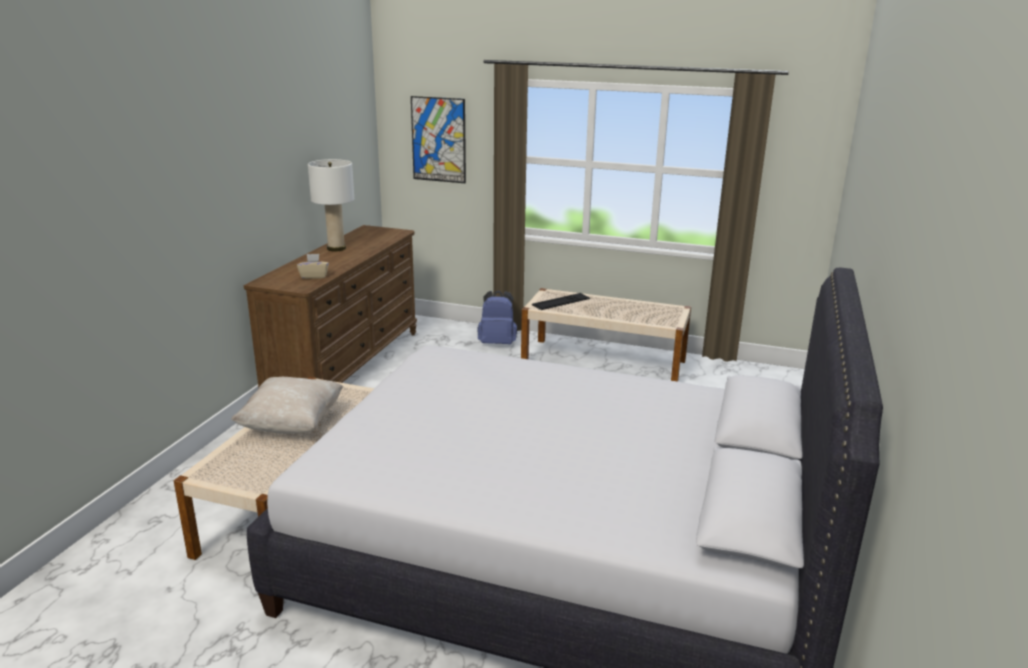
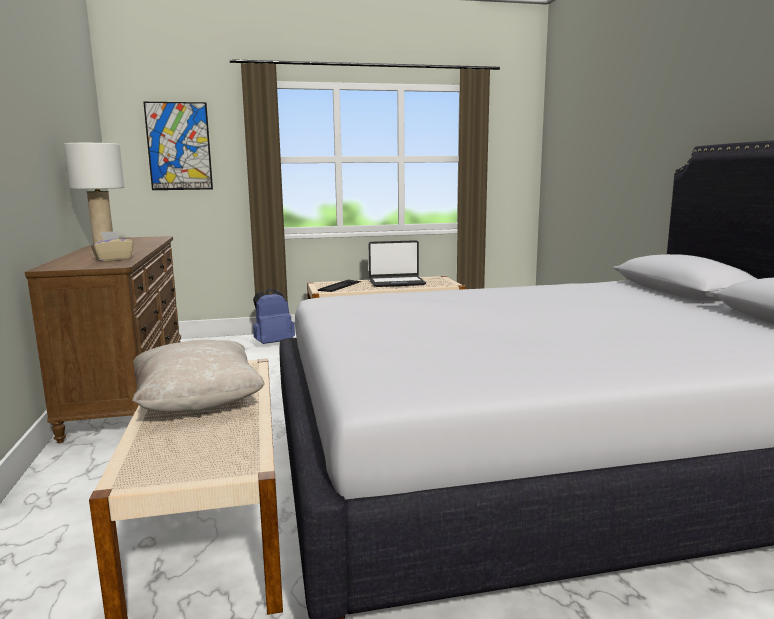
camera: 30 degrees left, 10 degrees down
none -> laptop [369,240,426,287]

